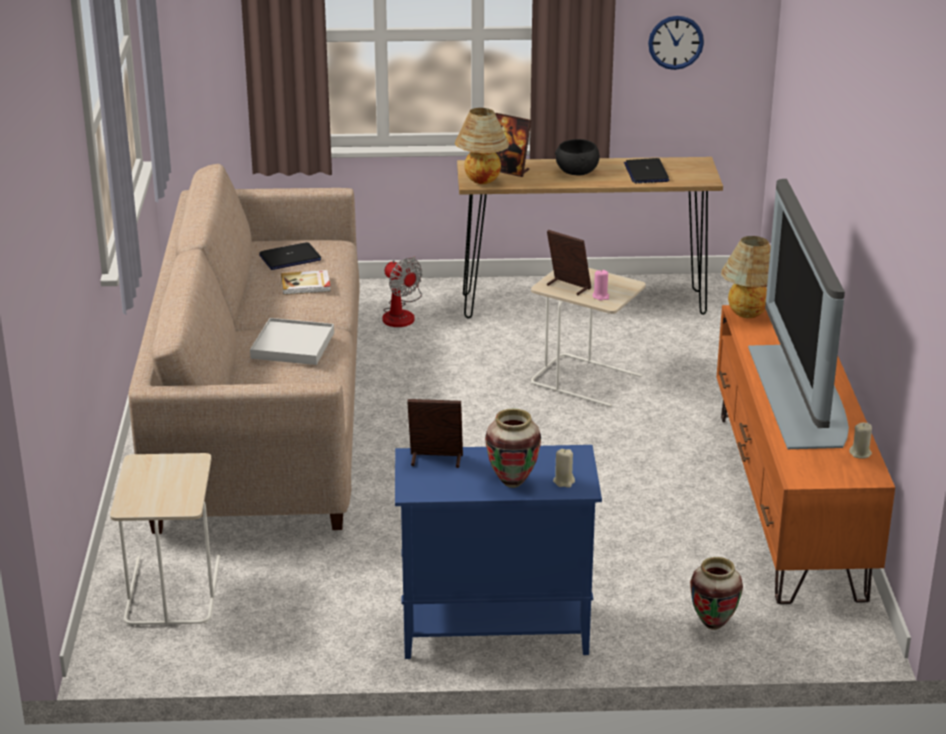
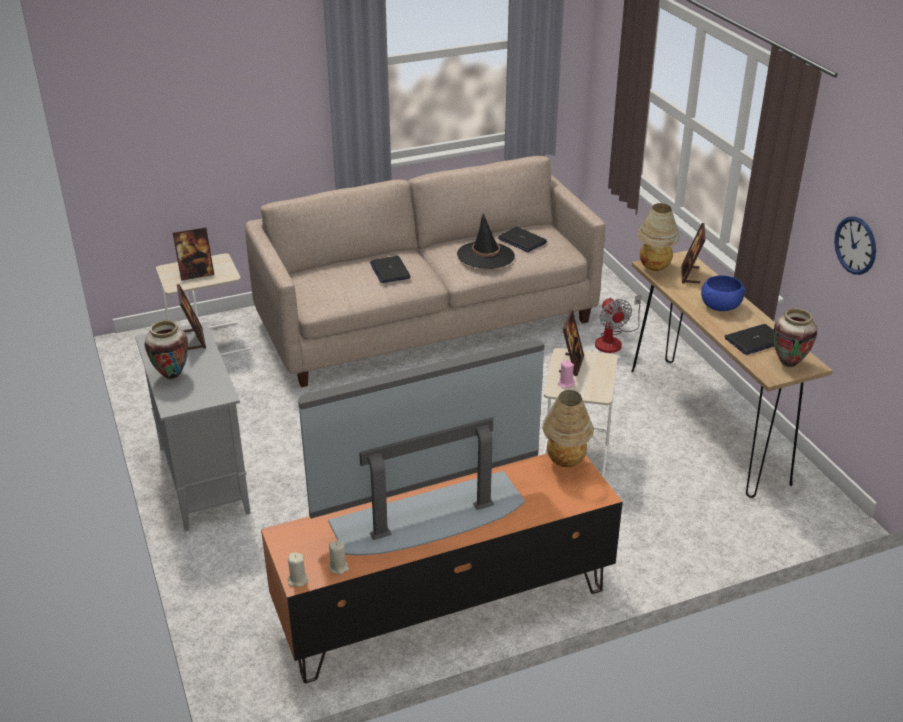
camera: 70 degrees right, 5 degrees up
white tray [250,318,334,365] -> laptop [370,256,411,283]
book [281,270,331,295] -> black hat [457,213,515,269]
fan [382,256,422,327] -> fan turned 45 degrees counterclockwise [595,295,642,353]
blue cabinet [395,445,602,659] -> grey cabinet [135,322,251,530]
beige candle [553,449,575,488] -> beige candle moved to [287,553,308,587]
black bowl [555,139,600,176] -> blue bowl [701,275,745,311]
vase [690,557,743,630] -> vase moved to [774,308,817,367]
none -> picture frame [173,227,214,281]

